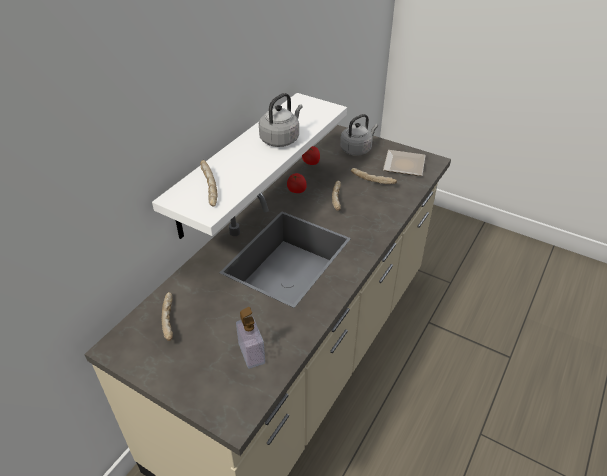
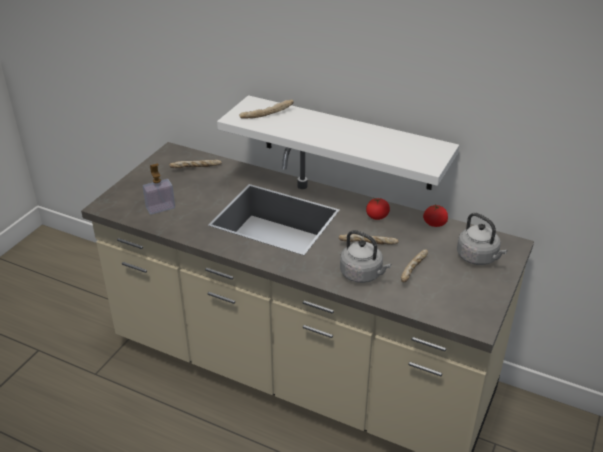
camera: 85 degrees right, 5 degrees down
grey kettle [259,93,303,147] -> grey kettle moved to [340,230,391,283]
plate [383,150,426,176] -> none

